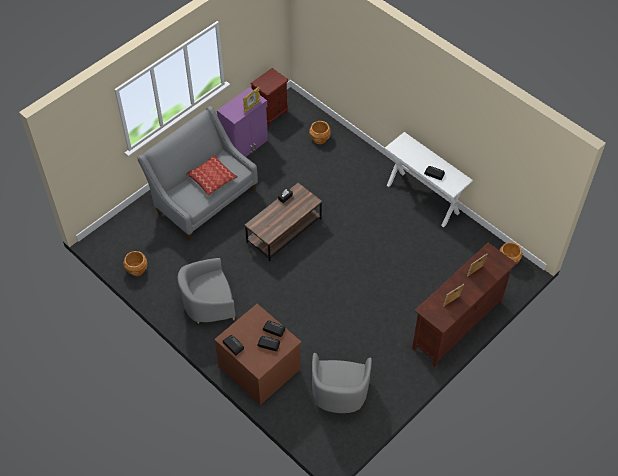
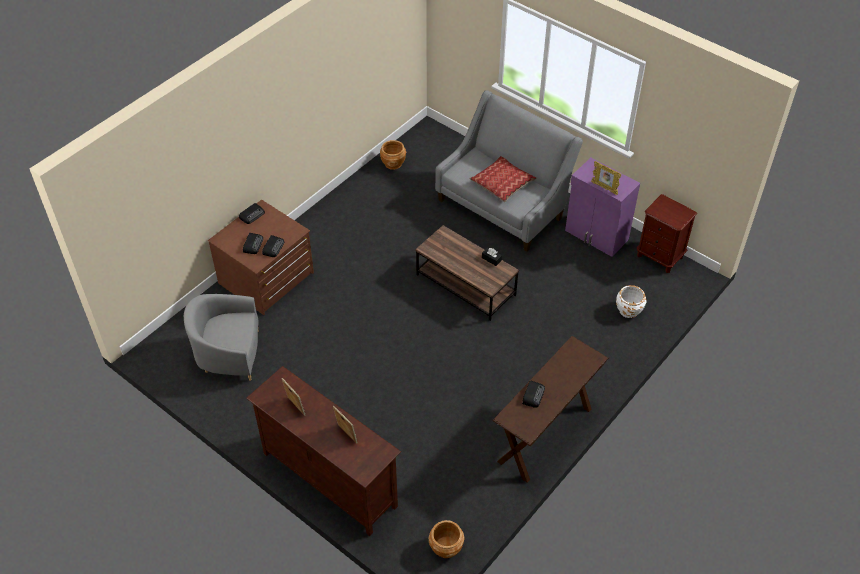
camera: 85 degrees right, 5 degrees down
grey armchair [178,258,236,323] -> none
brown planter [309,121,331,144] -> white planter [616,285,647,318]
white console table [384,132,473,228] -> brown console table [493,336,609,483]

